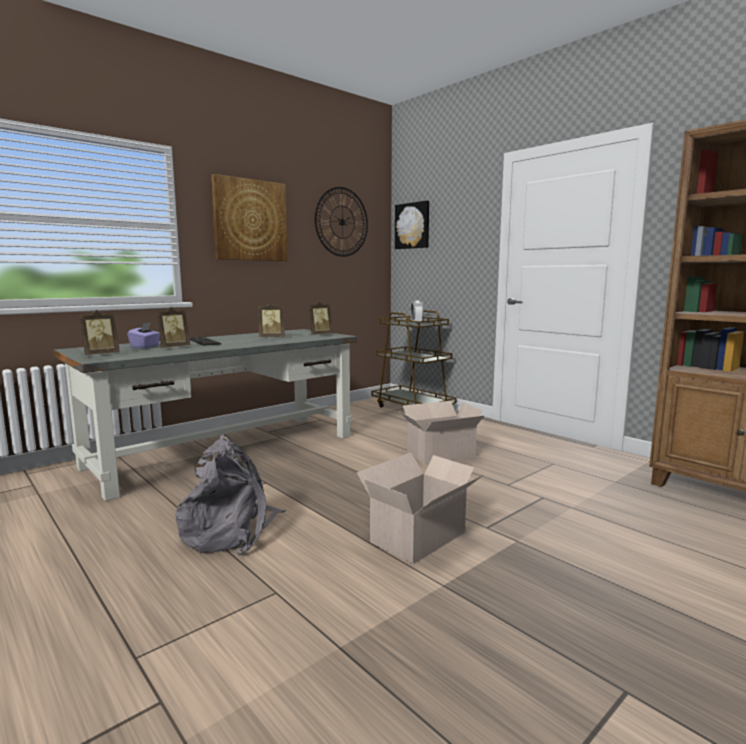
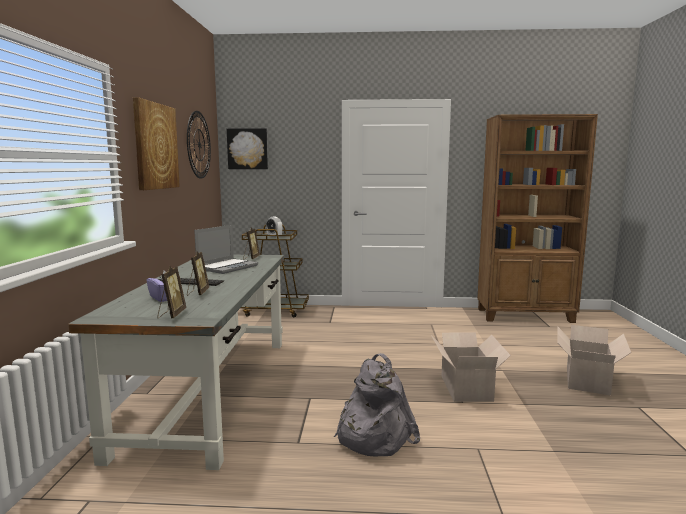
camera: 45 degrees left, 0 degrees up
picture frame [258,302,284,337] -> laptop [194,225,258,274]
cardboard box [399,401,485,465] -> cardboard box moved to [557,325,631,396]

